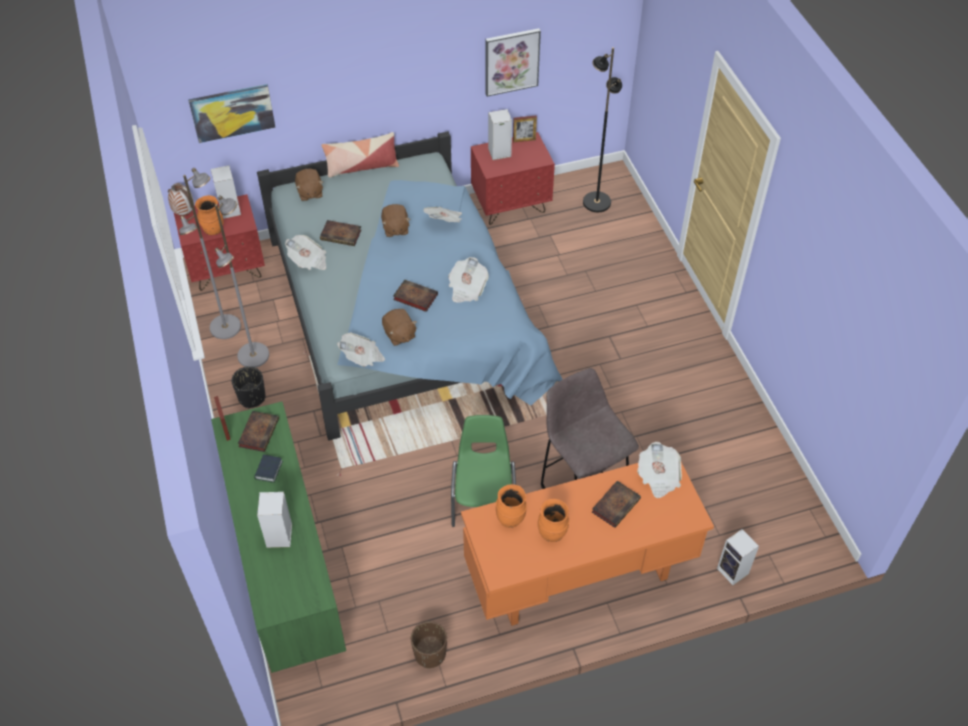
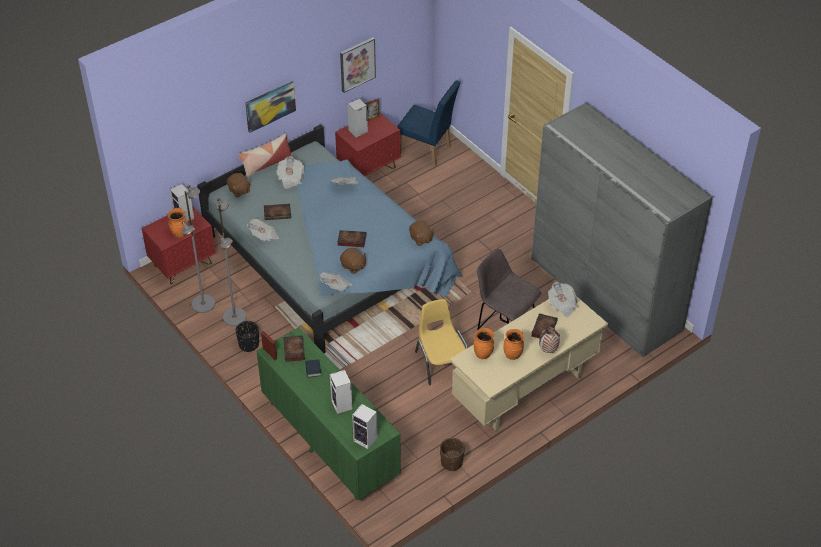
camera: 20 degrees left, 5 degrees down
vase [168,183,194,216] -> vase moved to [539,327,560,353]
picture [188,84,276,143] -> picture moved to [245,81,296,133]
brown plush toy [381,204,410,237] -> brown plush toy moved to [409,221,434,246]
newspaper [448,257,489,303] -> newspaper moved to [276,156,304,189]
green chair [451,415,516,527] -> yellow chair [415,299,468,385]
orange desk [461,462,714,626] -> beige desk [450,296,608,431]
black floor lamp [583,47,622,212] -> blue chair [398,80,460,167]
speaker [717,529,759,585] -> speaker moved to [352,404,378,449]
none -> grey wardrobe [531,102,713,357]

